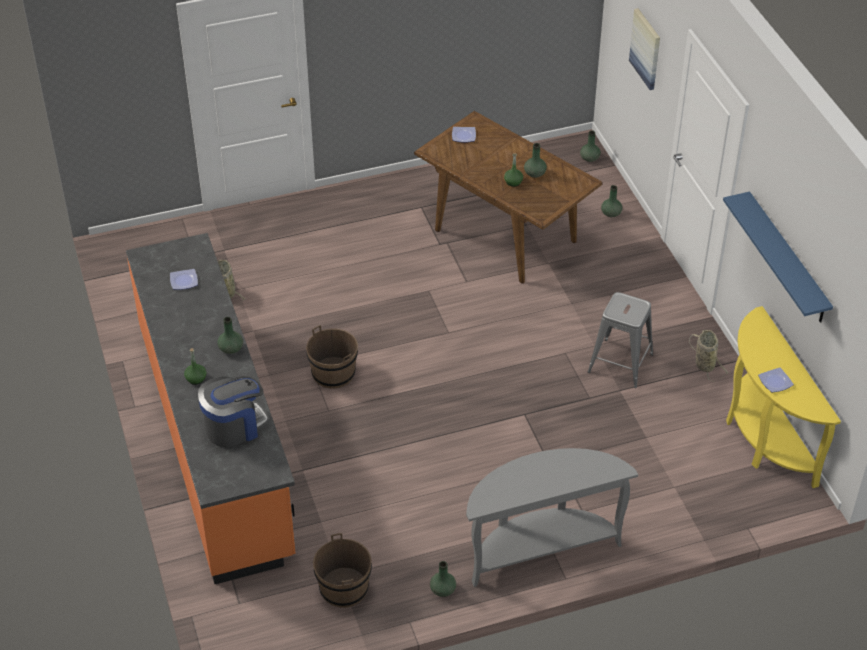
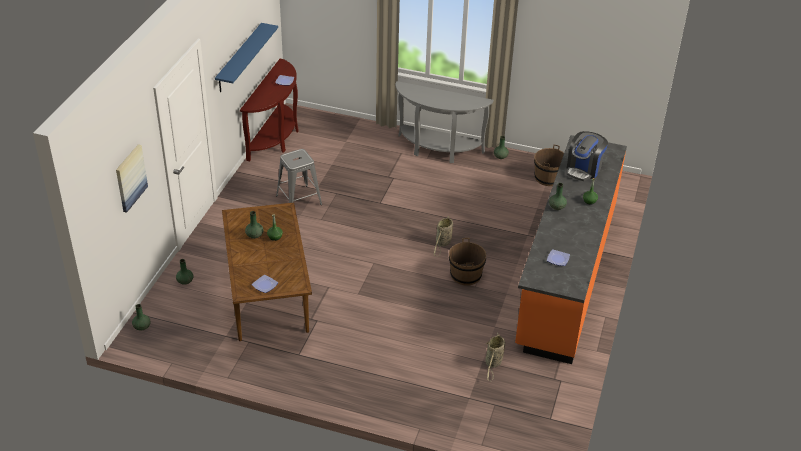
camera: 145 degrees left, 5 degrees down
coffee machine [198,376,270,448] -> coffee machine turned 60 degrees counterclockwise [567,131,608,181]
basket [689,330,728,382] -> basket moved to [434,216,453,256]
yellow console table [726,306,841,488] -> brown console table [240,59,299,161]

